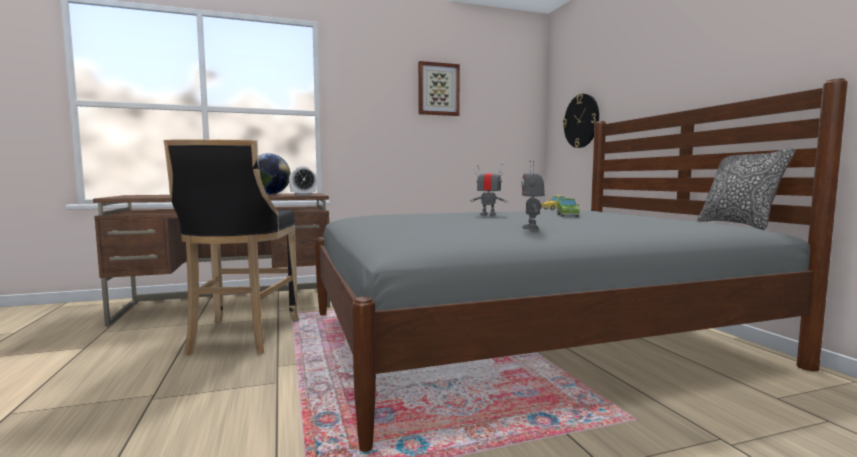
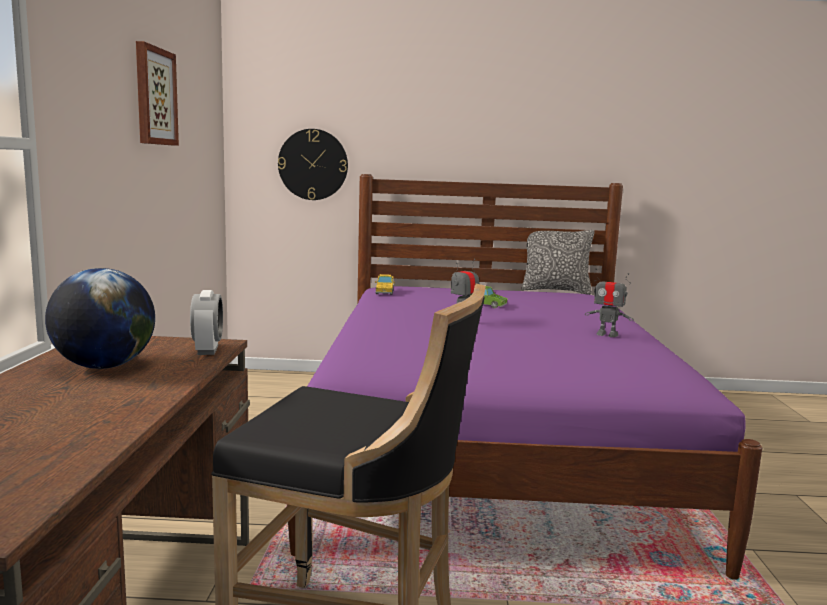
camera: 70 degrees left, 5 degrees up
grey bed [315,78,848,452] -> purple bed [287,174,762,580]

